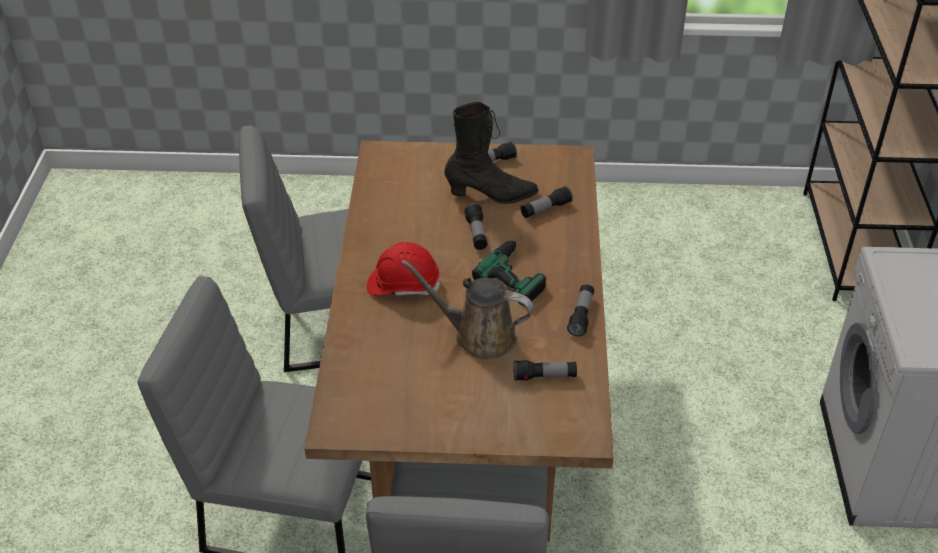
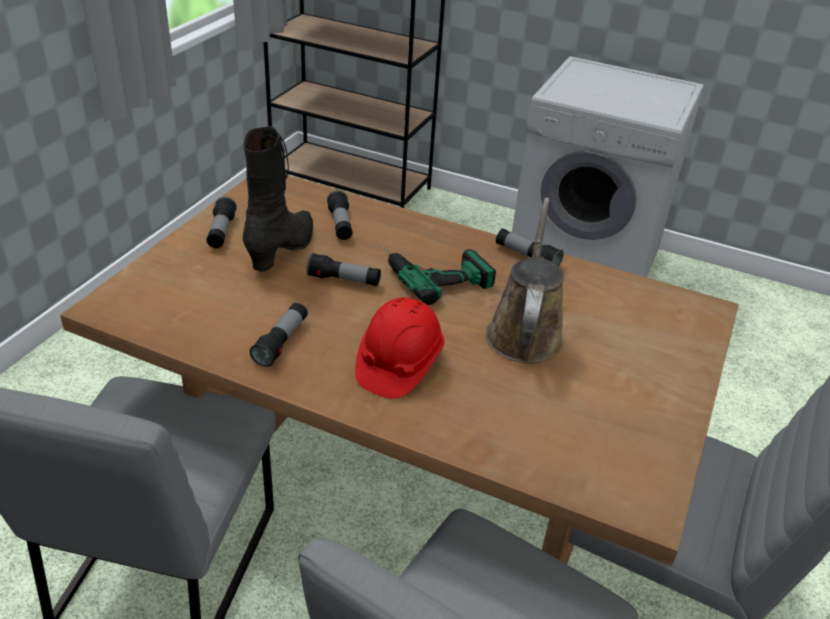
camera: 70 degrees left, 5 degrees down
brown watering can [401,260,534,359] -> brown watering can turned 150 degrees clockwise [486,197,564,364]
flashlight [514,360,577,381] -> flashlight moved to [250,303,308,367]

